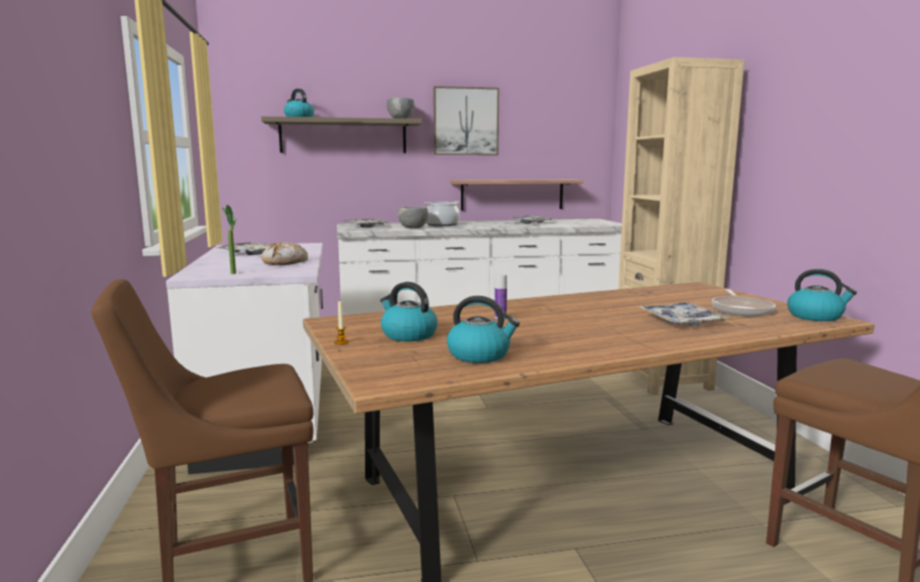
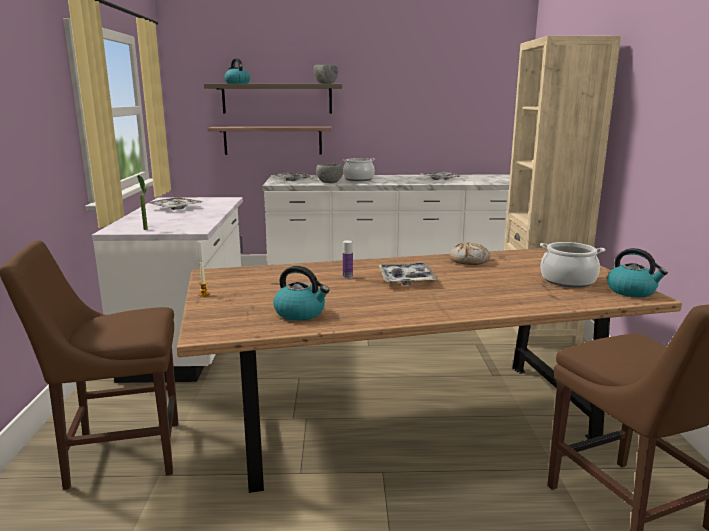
camera: 10 degrees right, 5 degrees up
bread [262,242,308,265] -> bread moved to [450,242,490,265]
kettle [380,282,438,341] -> none
picture [433,86,499,155] -> none
shelf [450,179,583,210] -> shelf moved to [207,126,332,155]
tray [640,302,729,327] -> tray moved to [379,263,438,285]
frying pan [712,289,776,316] -> cooking pot [540,242,605,288]

